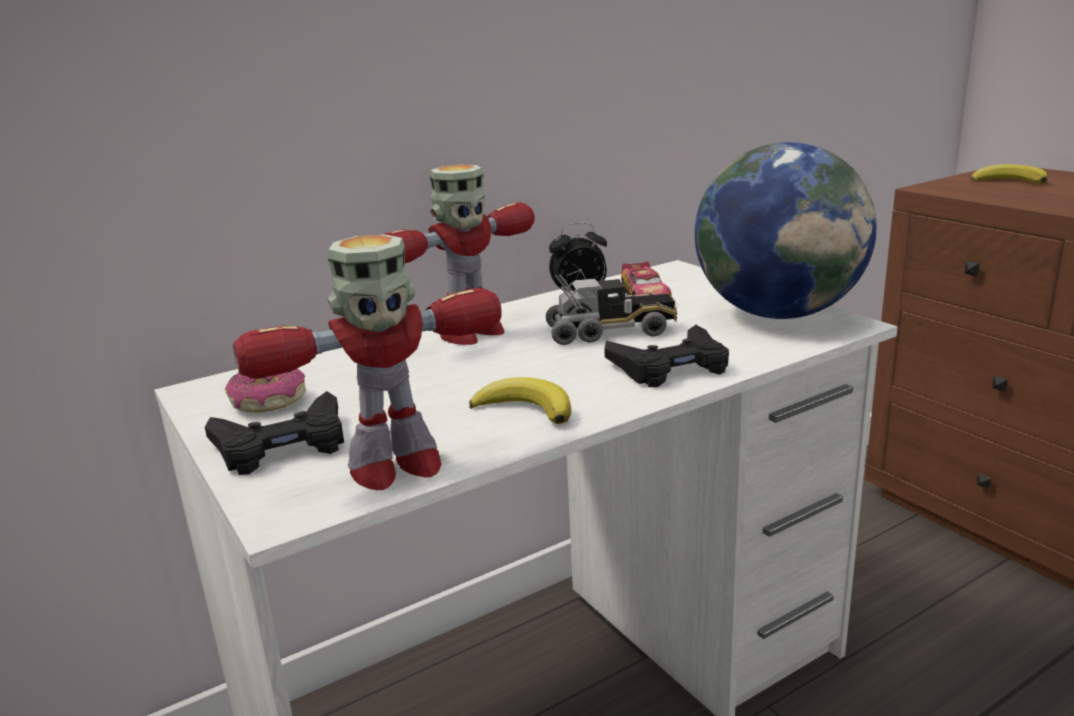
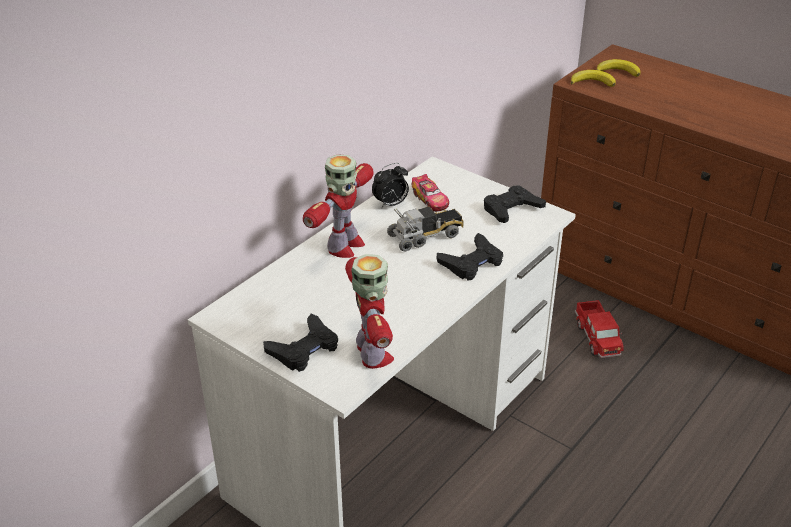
camera: 20 degrees left, 15 degrees up
donut [225,368,306,413] -> none
toy robot [233,234,502,490] -> toy robot turned 60 degrees counterclockwise [345,254,394,369]
banana [469,377,571,424] -> banana moved to [571,70,616,87]
globe [695,142,877,319] -> black game controller [484,185,546,223]
none -> toy truck [575,300,624,358]

